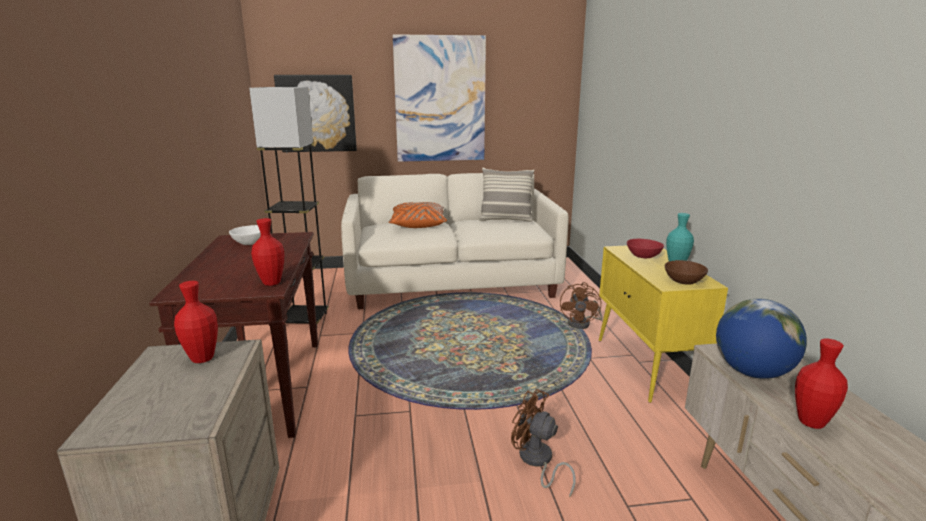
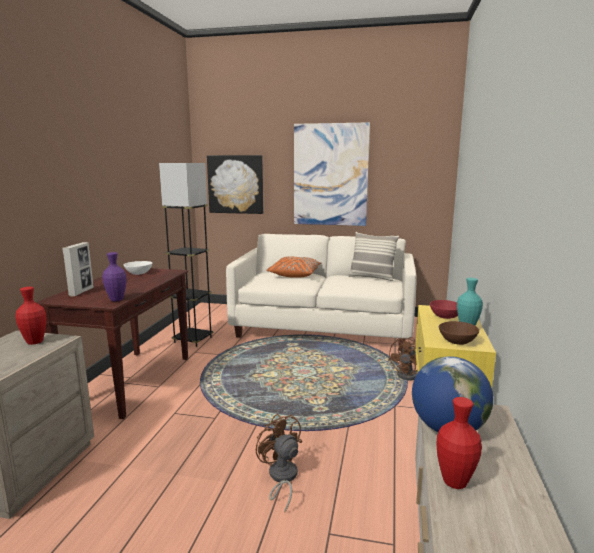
camera: 20 degrees right, 5 degrees down
red vase [251,218,284,286] -> purple vase [102,252,127,301]
none -> picture frame [62,242,94,297]

